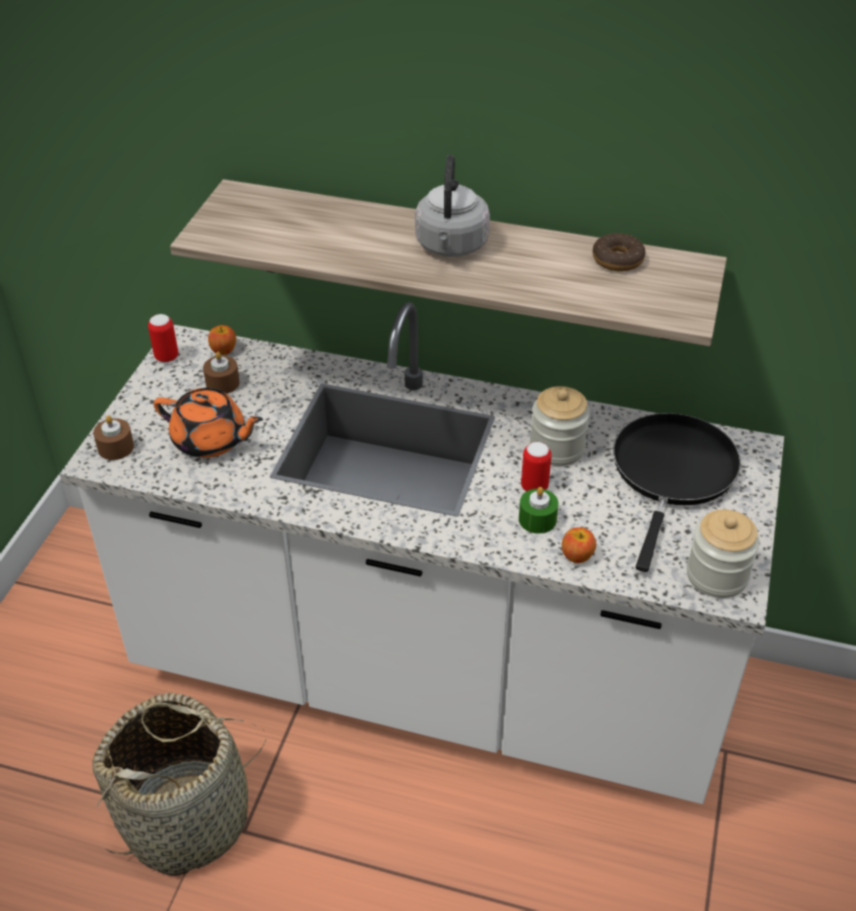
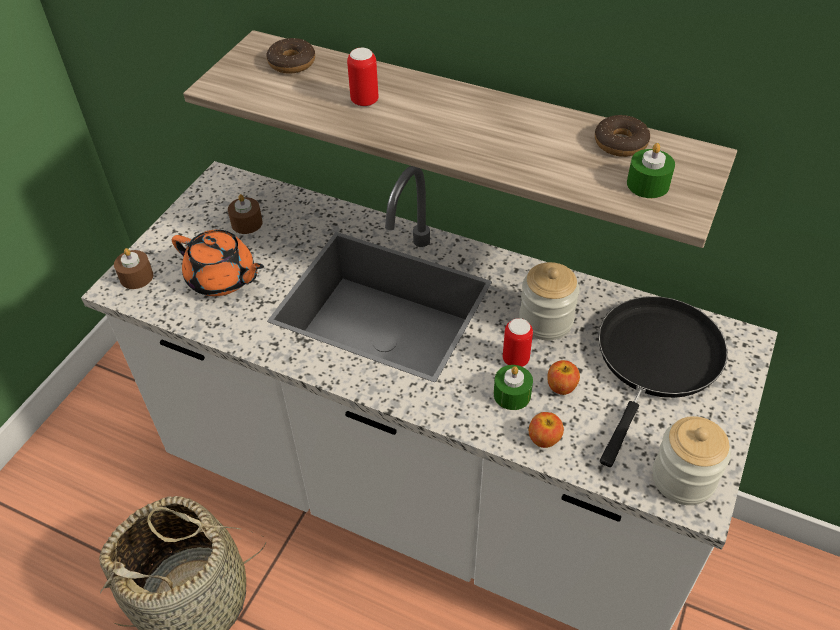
camera: 10 degrees right, 5 degrees up
can [148,314,178,362] -> can moved to [347,48,379,107]
apple [208,325,236,355] -> apple moved to [547,360,580,395]
grey kettle [415,155,490,257] -> none
none -> donut [266,38,315,74]
none -> green candle [627,143,675,198]

